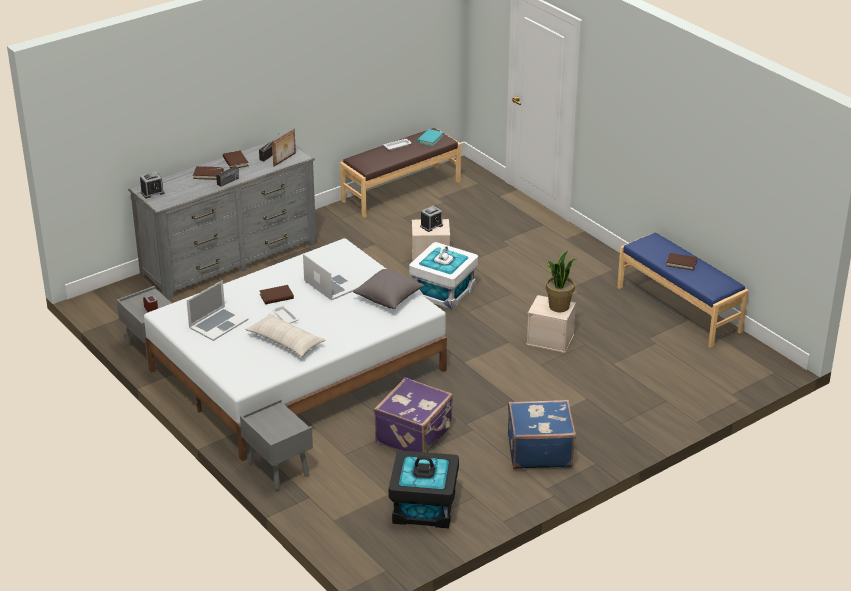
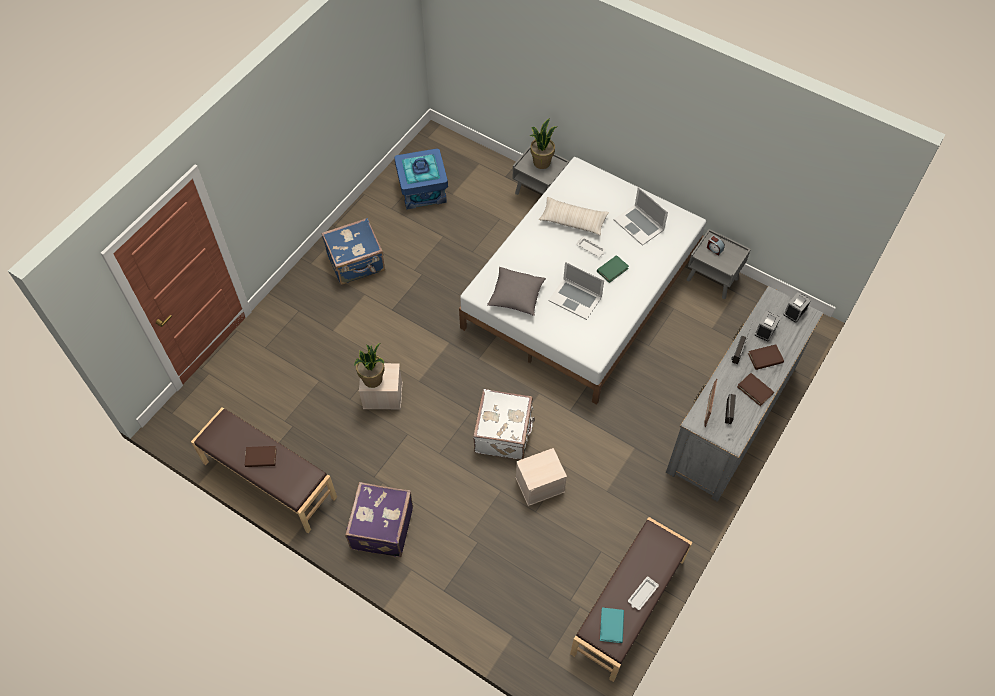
camera: 160 degrees right, 25 degrees up
laptop [187,280,249,341] -> laptop turned 60 degrees counterclockwise [614,187,668,246]
brown book [260,285,294,304] -> green book [597,255,629,283]
purple suitcase [374,377,453,452] -> purple suitcase moved to [345,482,413,557]
black storage box [389,450,459,528] -> blue storage box [394,148,448,210]
white storage box [409,242,478,310] -> white suitcase [473,389,535,460]
alarm clock [420,206,443,232] -> alarm clock moved to [755,311,781,342]
blue bench [617,232,749,348] -> brown bench [191,407,337,533]
none -> potted plant [530,118,557,169]

